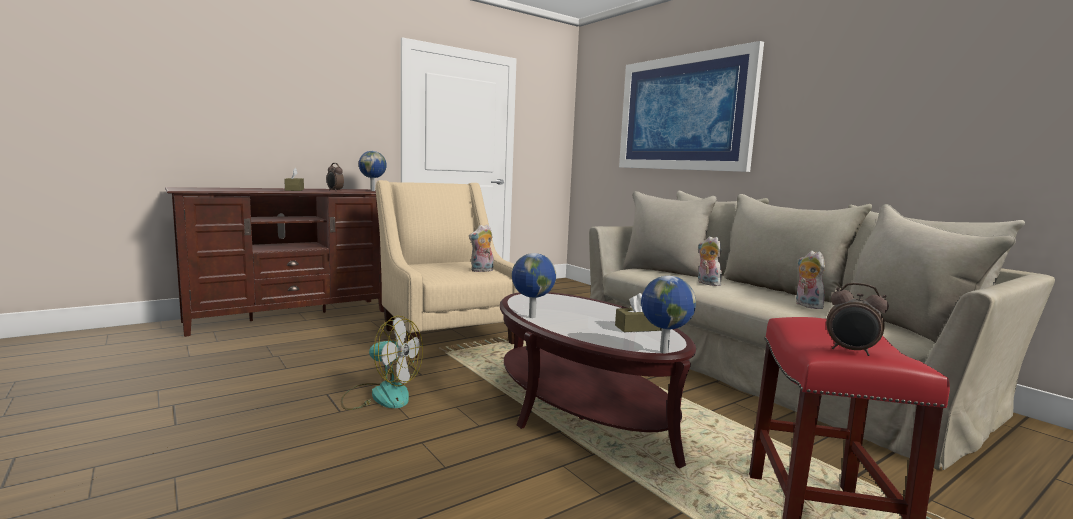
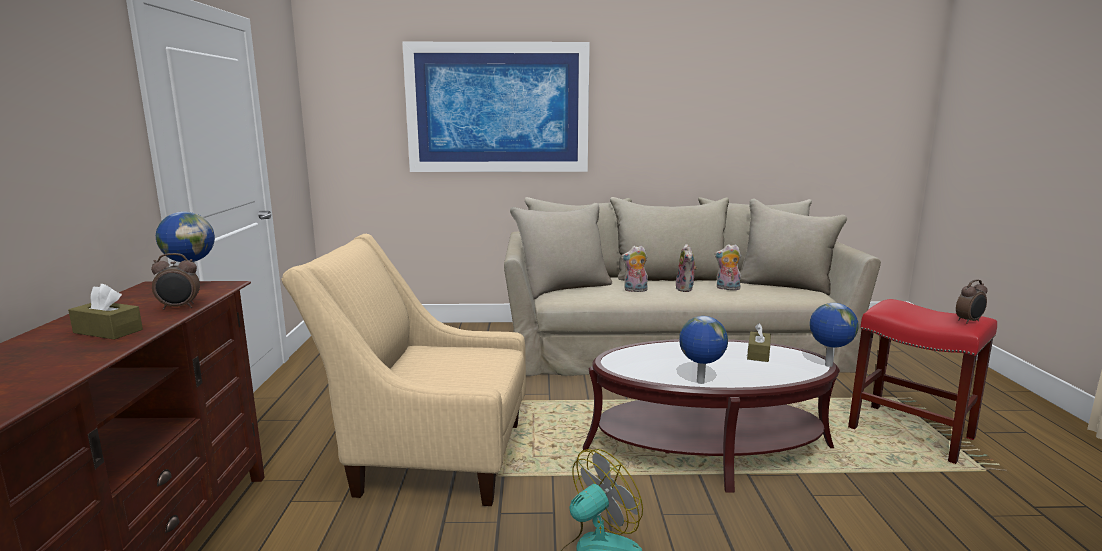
camera: 55 degrees left, 5 degrees up
plush toy [469,225,494,272] -> plush toy moved to [676,244,697,292]

